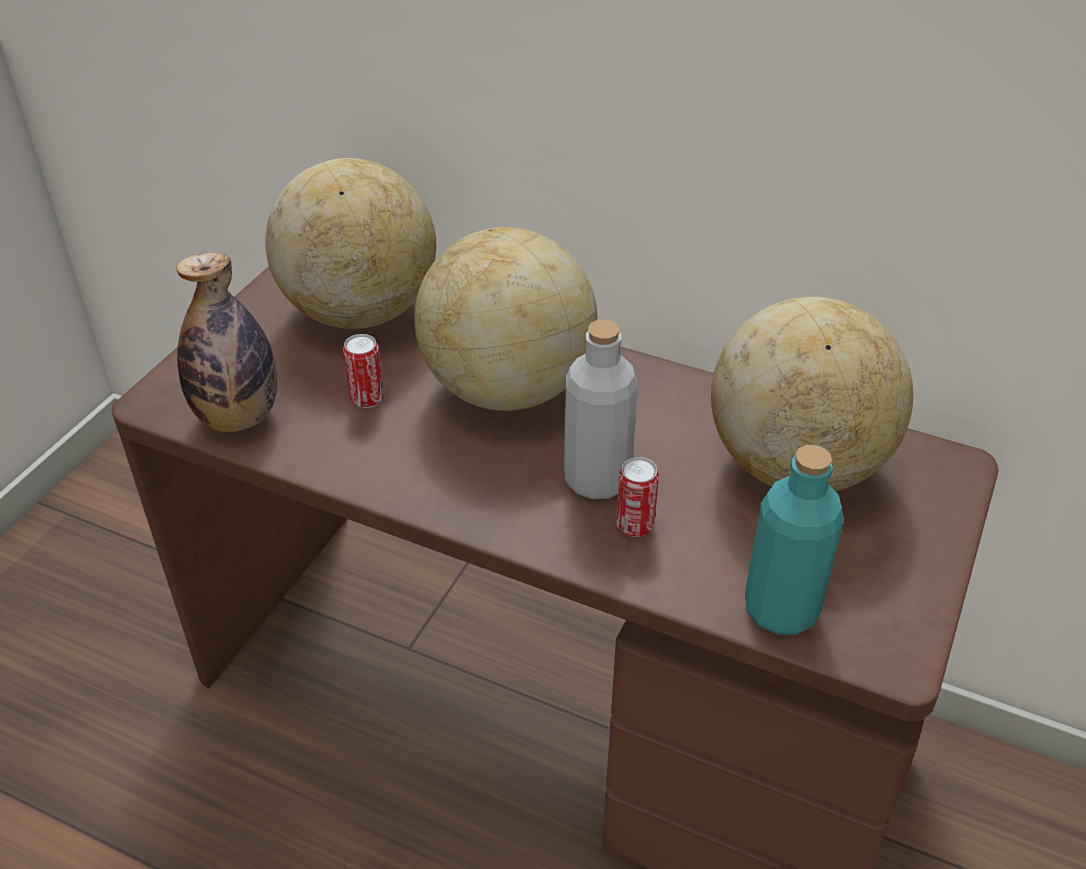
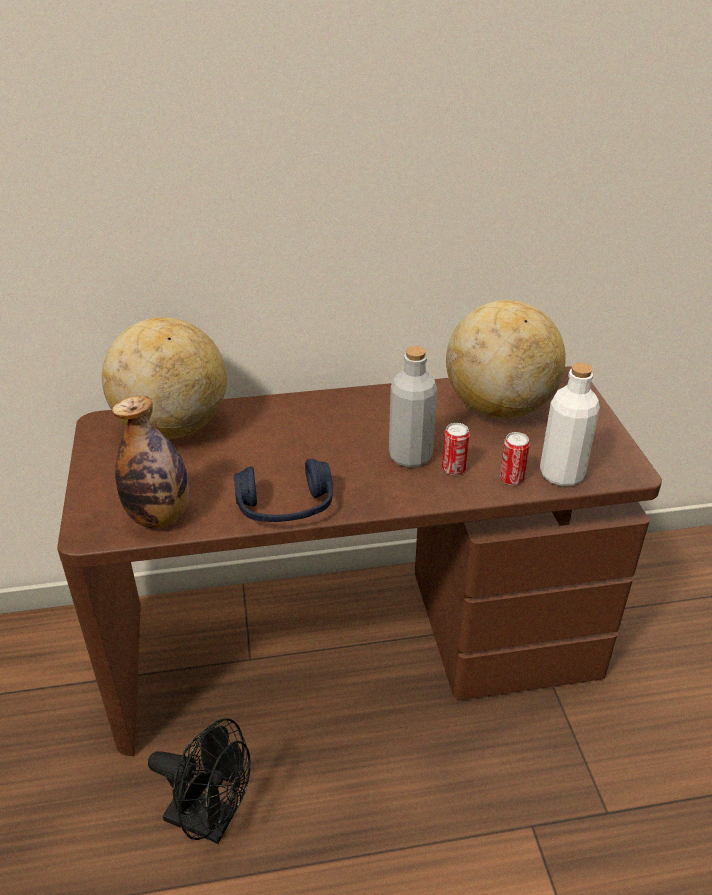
camera: 35 degrees left, 5 degrees down
can [343,334,384,408] -> can moved to [500,432,530,485]
globe [414,227,597,411] -> none
turquoise bottle [745,445,844,635] -> white bottle [540,363,600,486]
none -> black fan [148,718,251,844]
none -> blue headphones [234,459,333,522]

